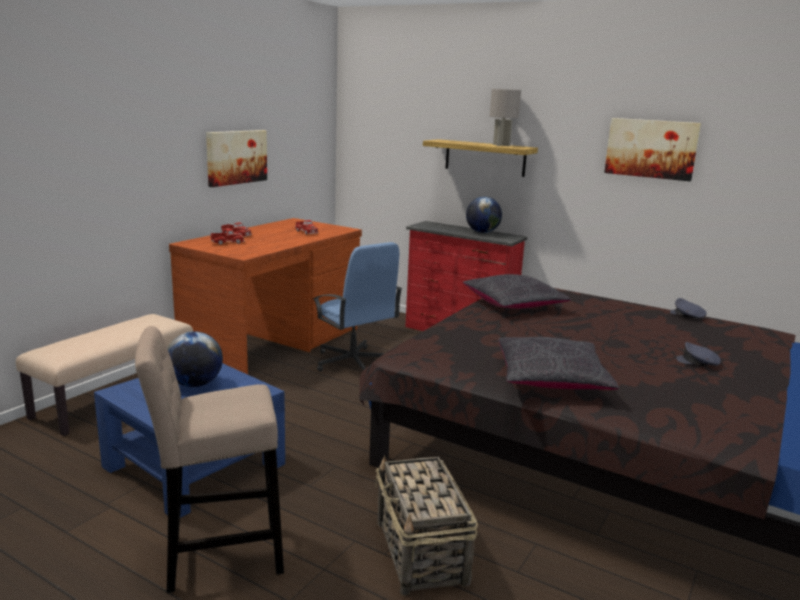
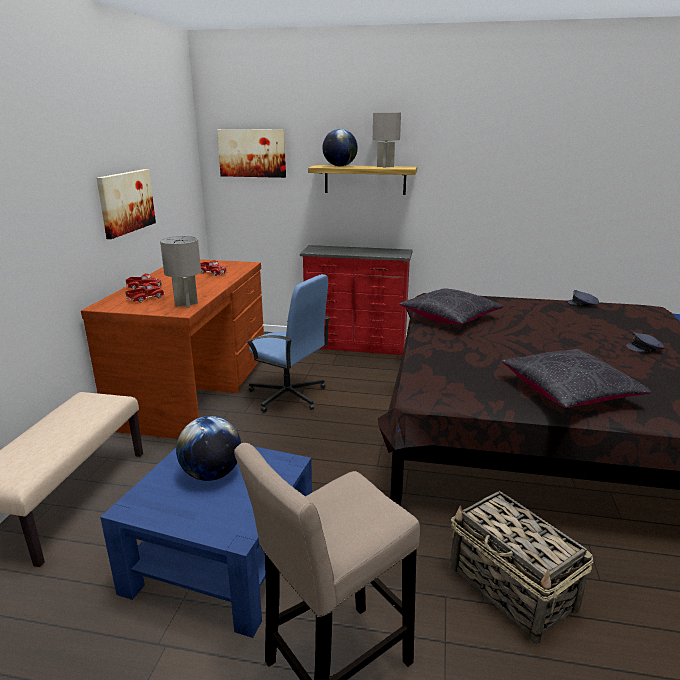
camera: 20 degrees left, 5 degrees up
globe [466,197,502,233] -> globe moved to [322,129,358,166]
picture [604,118,701,181] -> picture moved to [217,129,286,178]
none -> grey table lamp [160,236,201,308]

